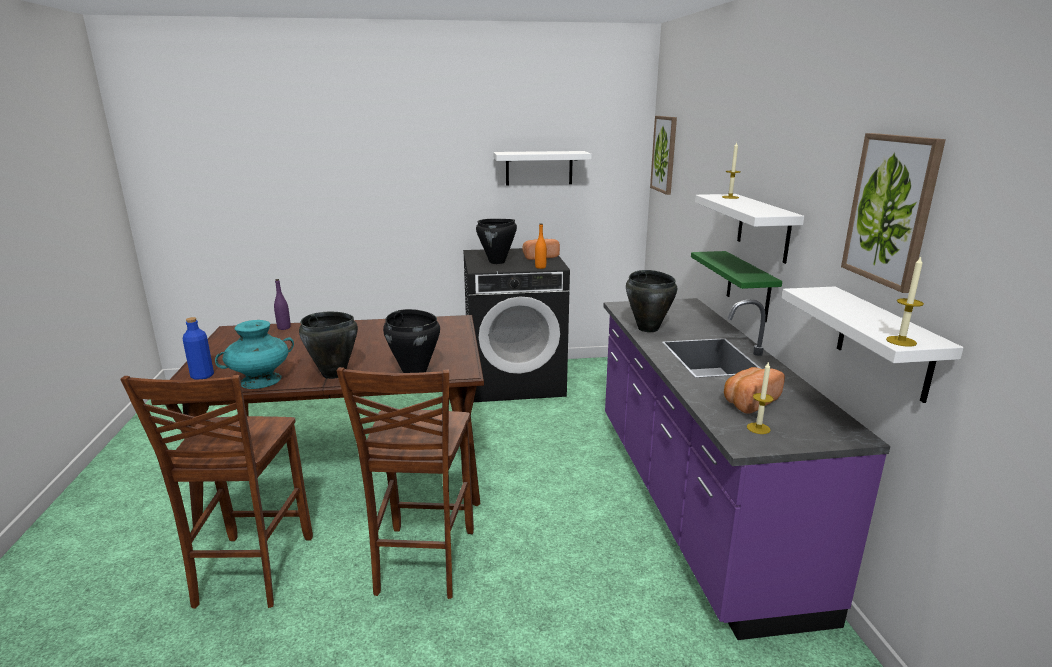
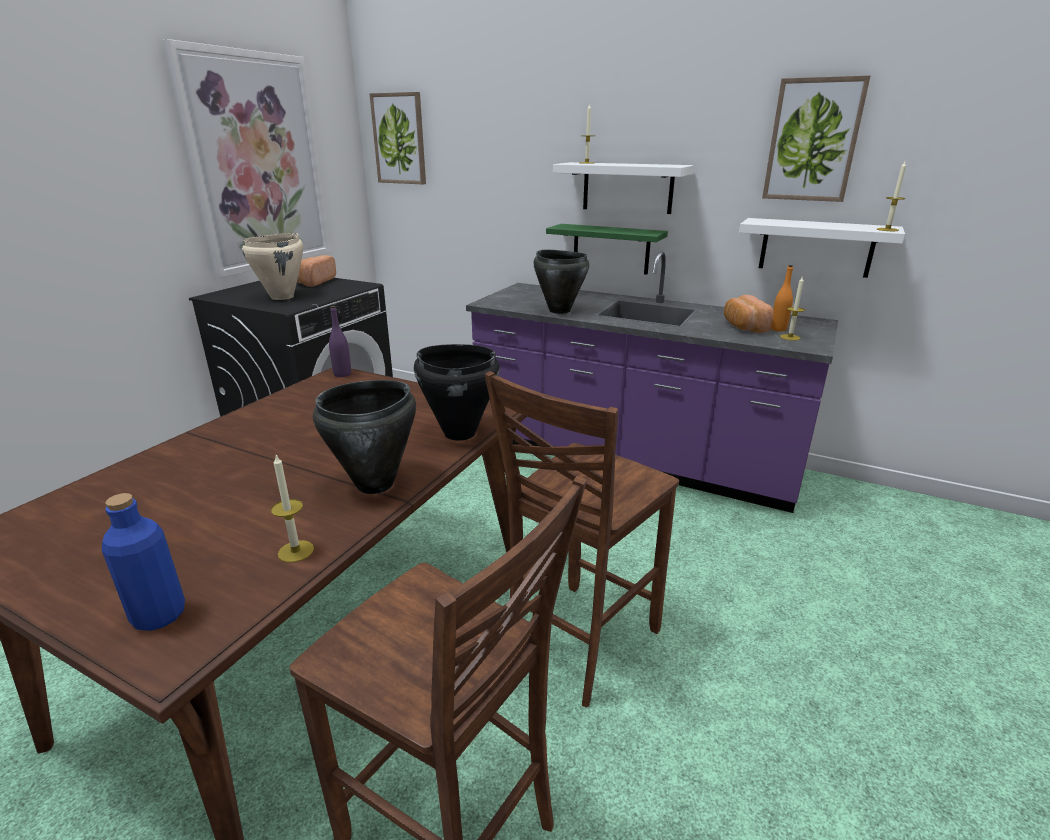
camera: 55 degrees left, 5 degrees up
turquoise vase [215,320,294,389] -> candle [271,455,314,563]
purple bottle [274,279,291,330] -> purple bottle moved to [329,306,351,377]
brown chair [336,367,474,599] -> brown chair turned 90 degrees clockwise [484,371,679,707]
black cooking pot [476,219,517,264] -> beige cooking pot [242,233,303,300]
white shelf [493,151,592,185] -> picture [162,39,331,278]
orange bottle [535,223,547,269] -> orange bottle moved to [771,265,793,332]

